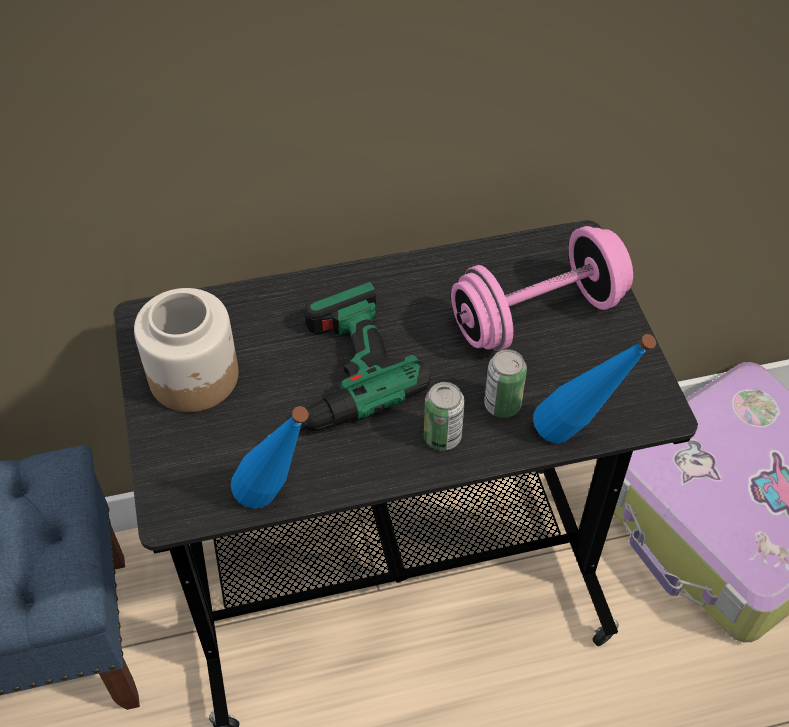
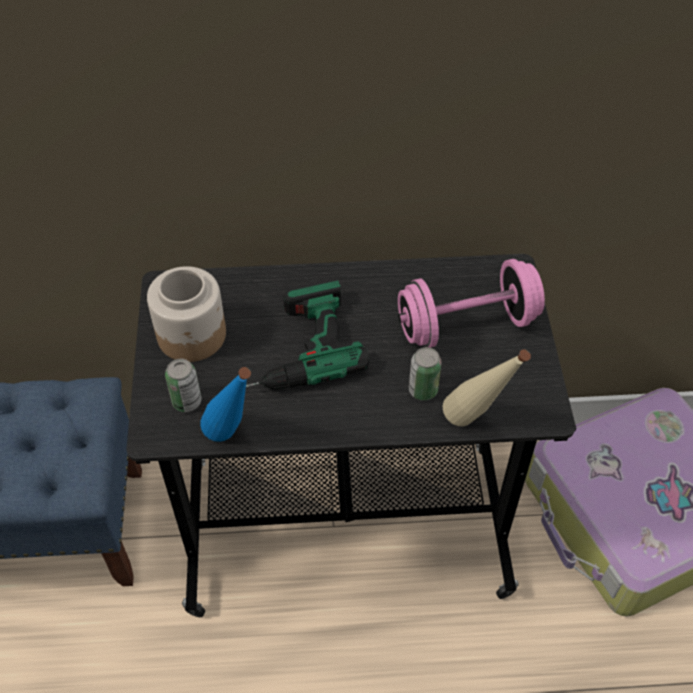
camera: 10 degrees right, 0 degrees up
can [424,382,465,451] -> can moved to [165,359,201,412]
blue bottle [533,334,656,443] -> beige bottle [443,349,531,426]

